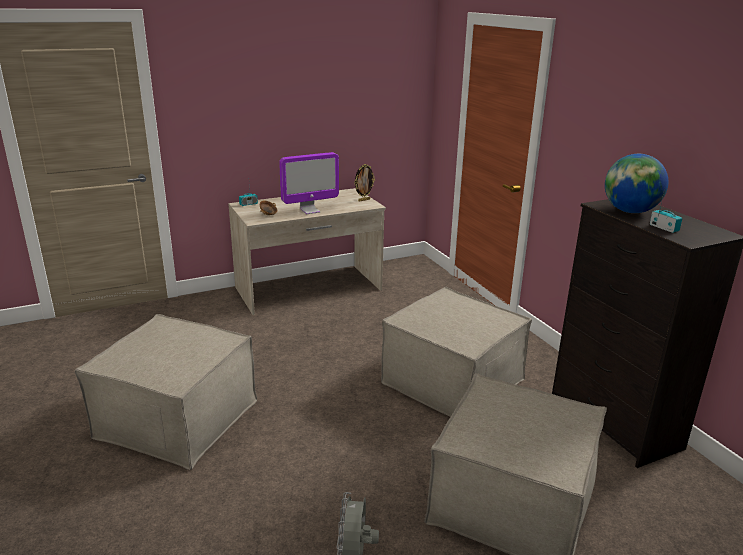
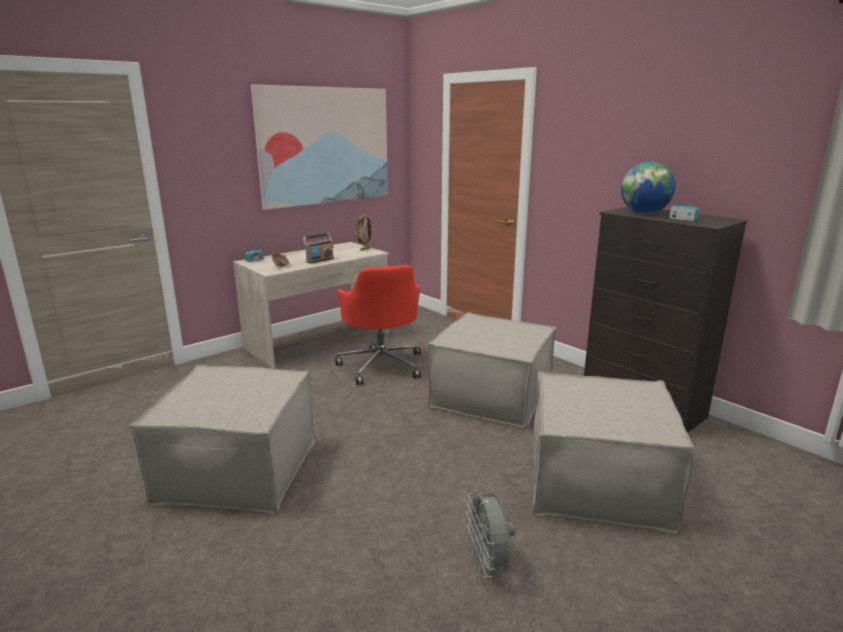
camera: 15 degrees left, 5 degrees down
monitor [279,152,339,214] -> radio [303,233,334,264]
none -> picture [251,84,388,210]
none -> red office chair [335,265,421,385]

